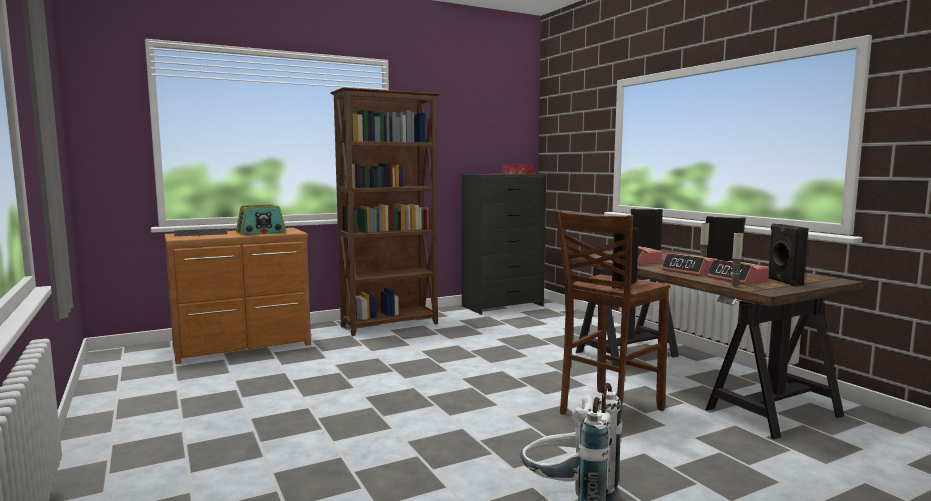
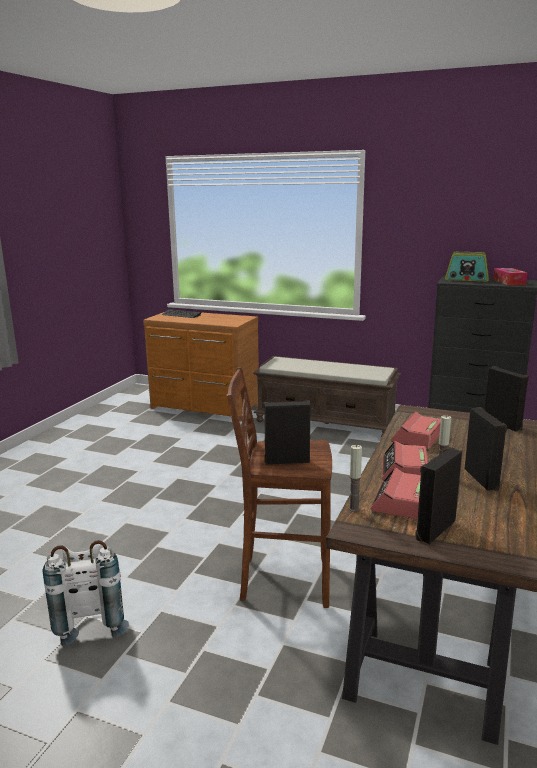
camera: 50 degrees right, 10 degrees up
radio [236,204,286,235] -> radio moved to [445,252,489,281]
brown bookcase [330,88,441,336] -> brown bench [253,356,401,437]

